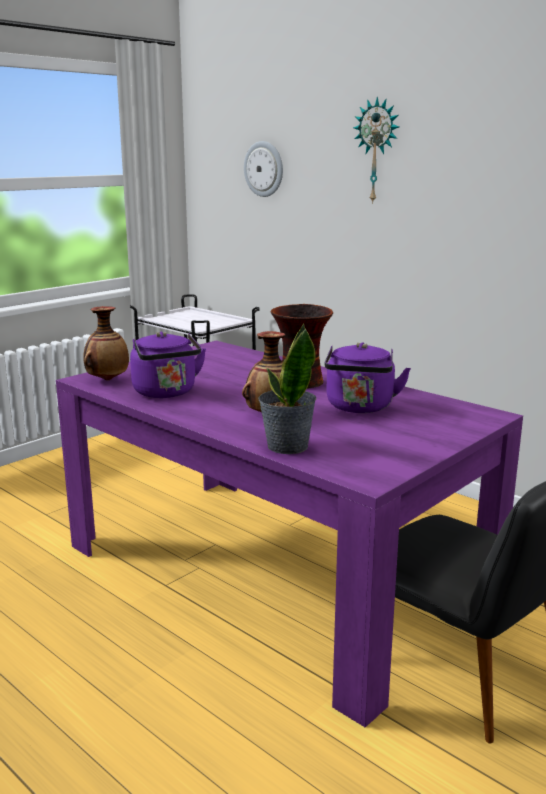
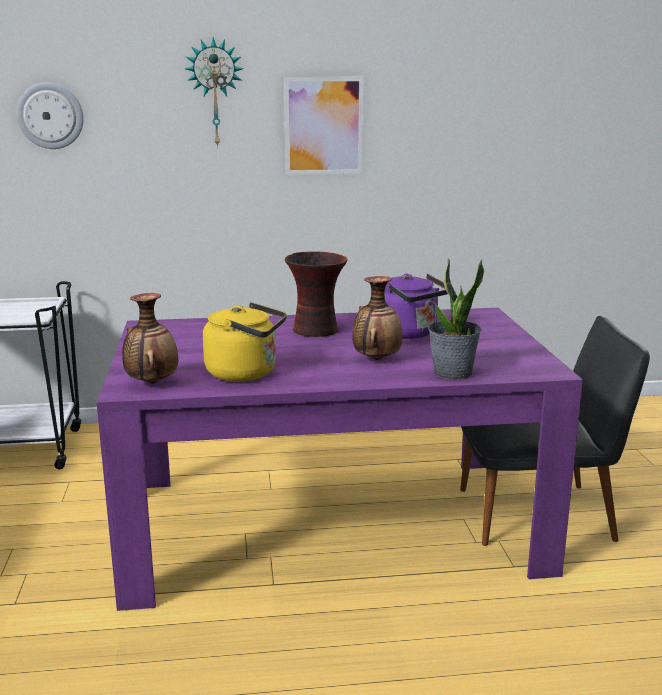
camera: 50 degrees left, 0 degrees up
purple kettle [130,331,206,398] -> yellow kettle [203,302,287,382]
none -> picture [284,77,364,175]

